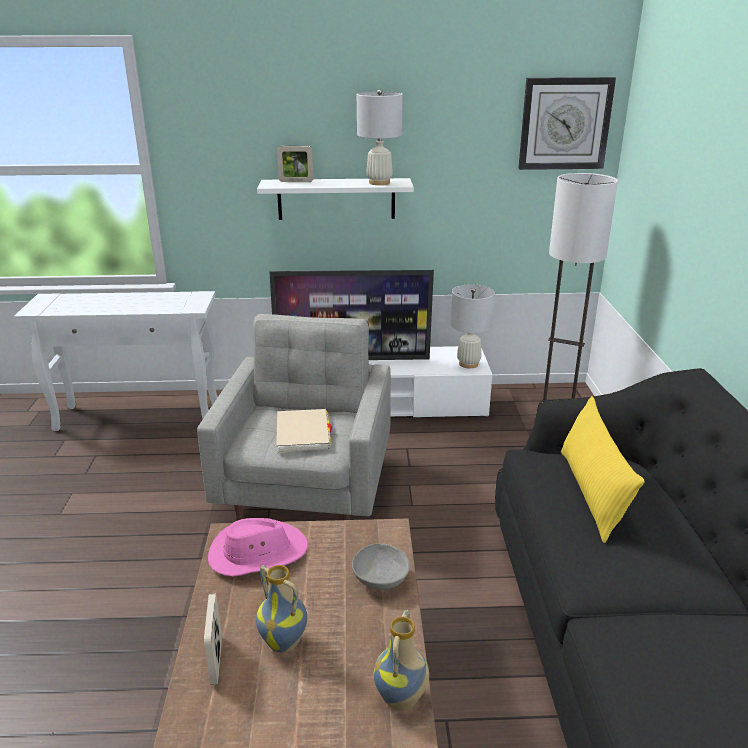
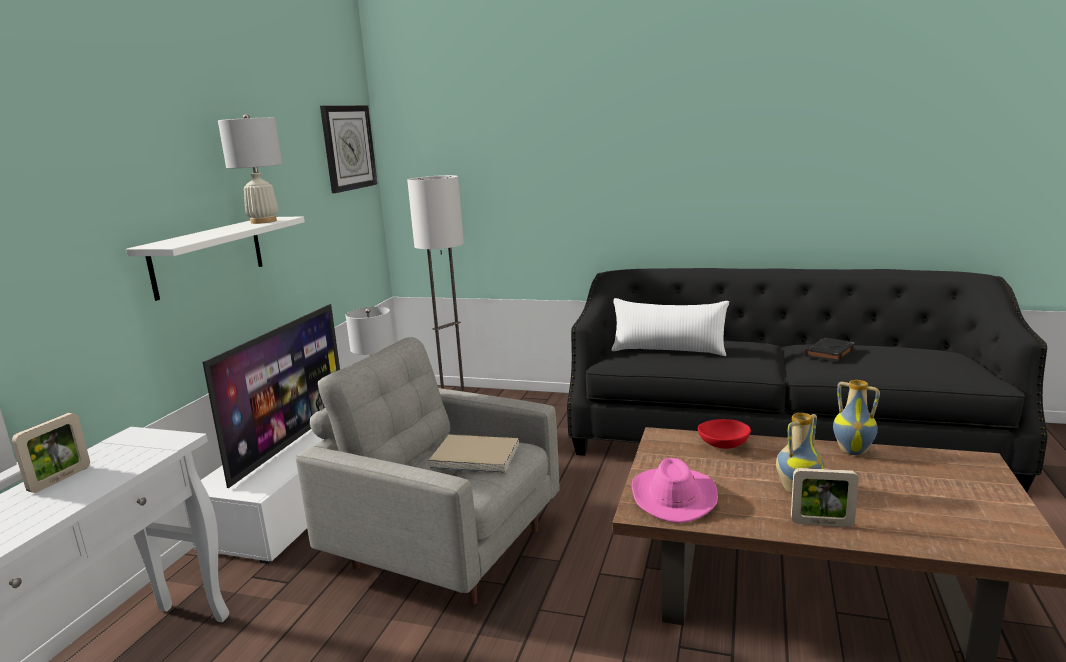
camera: 70 degrees left, 10 degrees down
picture frame [277,146,313,182] -> picture frame moved to [12,413,90,493]
grey bowl [352,543,410,590] -> red bowl [698,419,751,449]
yellow pillow [561,396,645,543] -> white pillow [611,298,729,356]
none -> black book [804,337,856,362]

